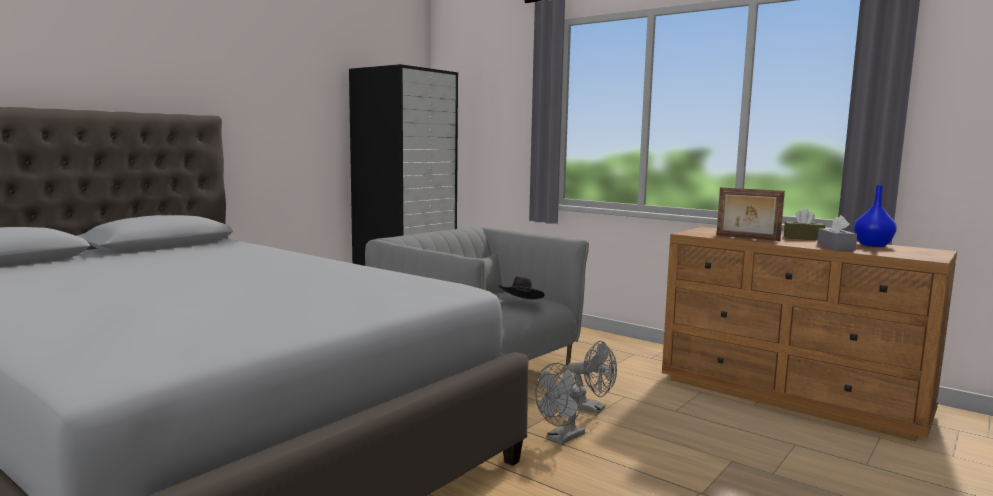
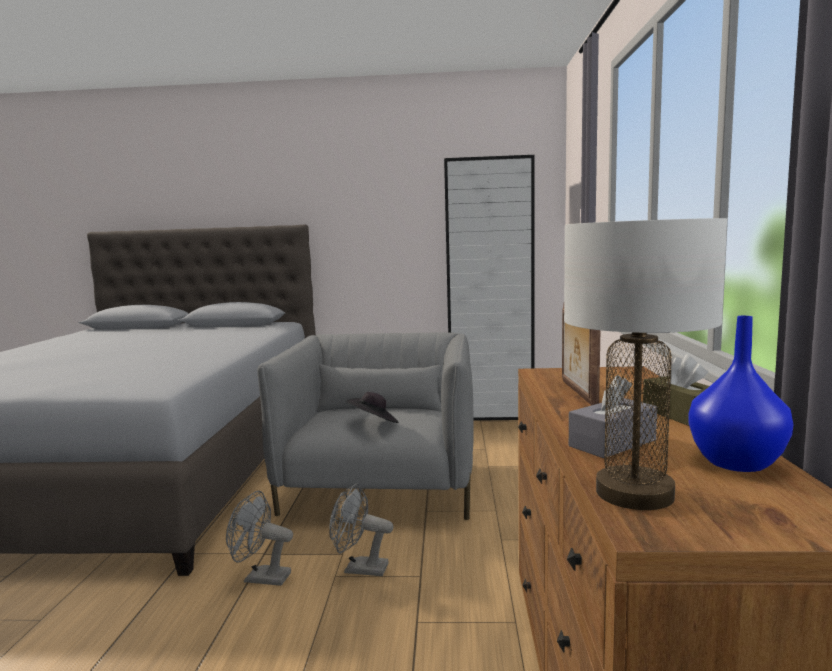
camera: 55 degrees right, 0 degrees up
grey fan [567,341,617,414] -> grey fan turned 105 degrees clockwise [329,483,393,576]
none -> table lamp [564,218,727,510]

